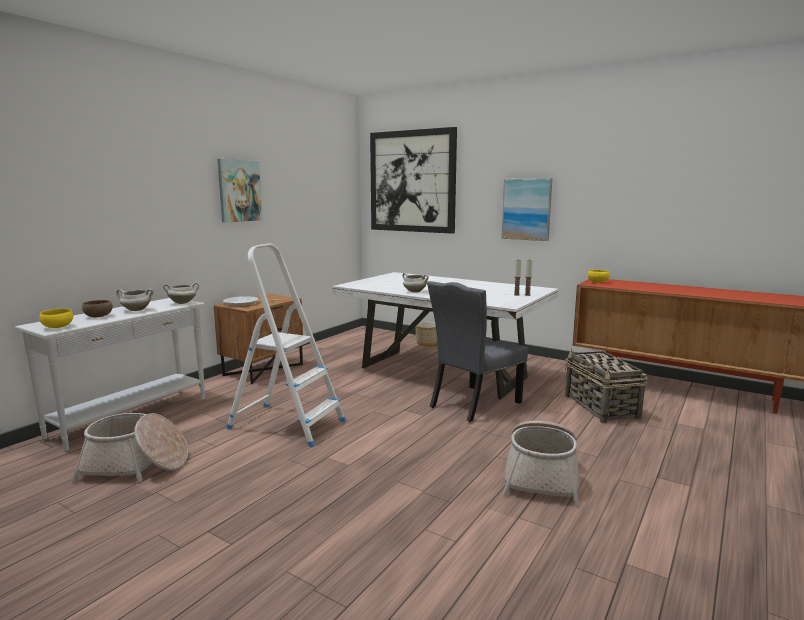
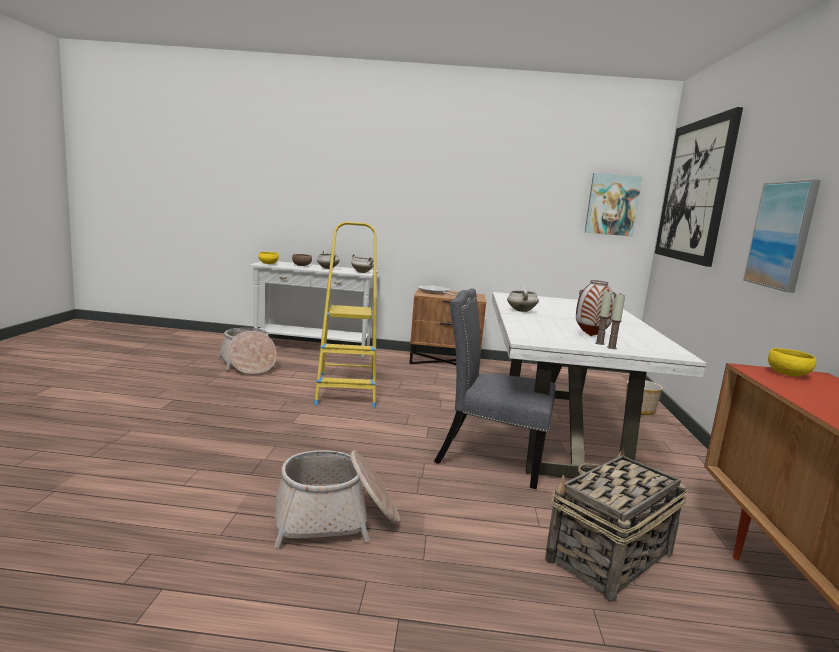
camera: 60 degrees right, 0 degrees up
picture [217,159,263,223] -> picture moved to [585,173,642,237]
white step ladder [226,244,346,447] -> yellow step ladder [314,222,377,408]
none -> vase [576,280,616,336]

